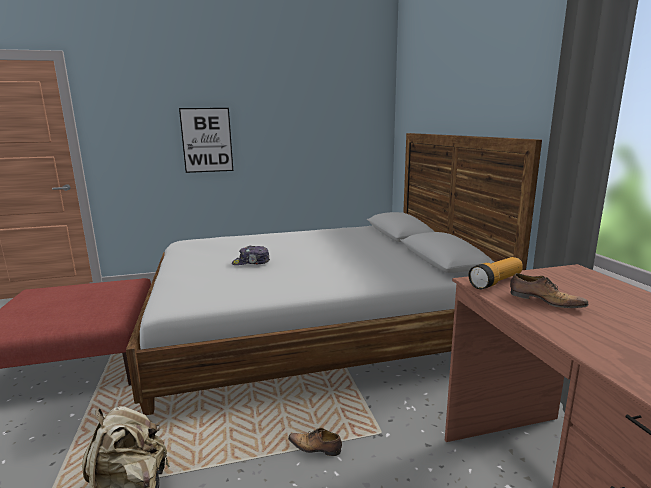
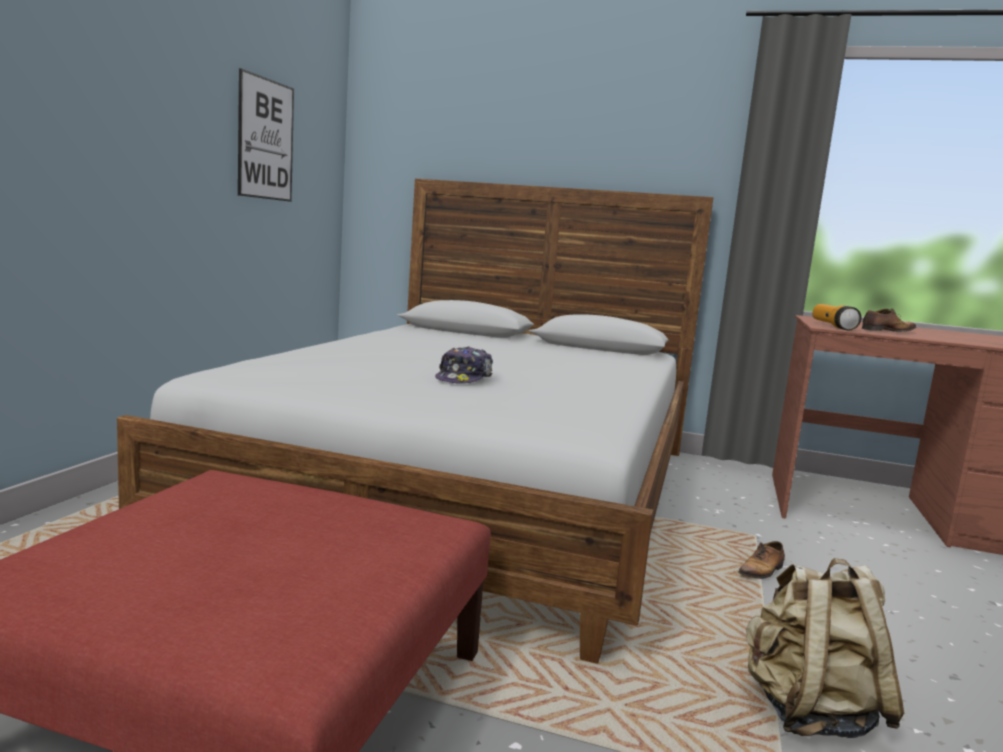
camera: 60 degrees left, 5 degrees down
picture [179,108,233,173] -> picture moved to [238,68,294,202]

